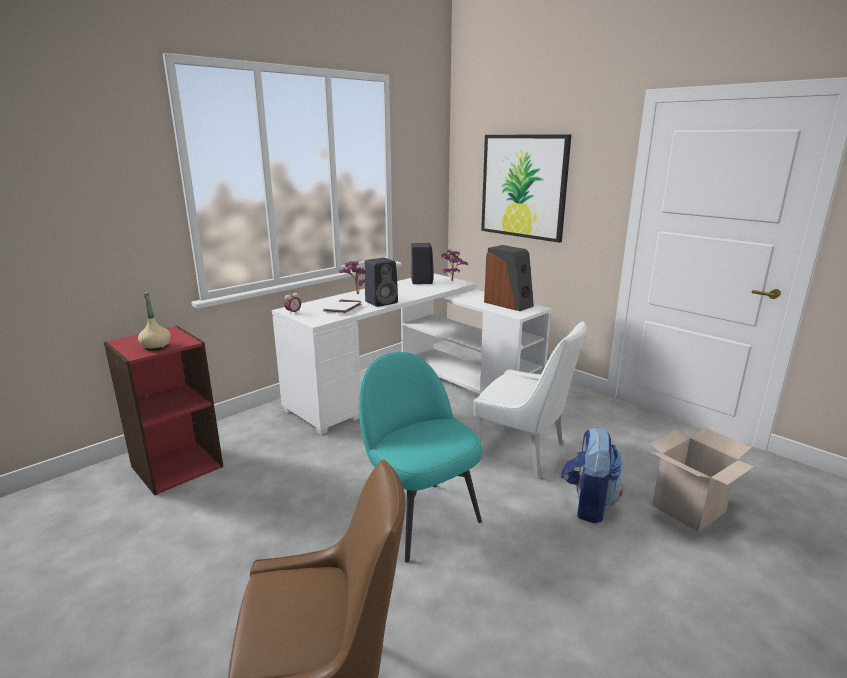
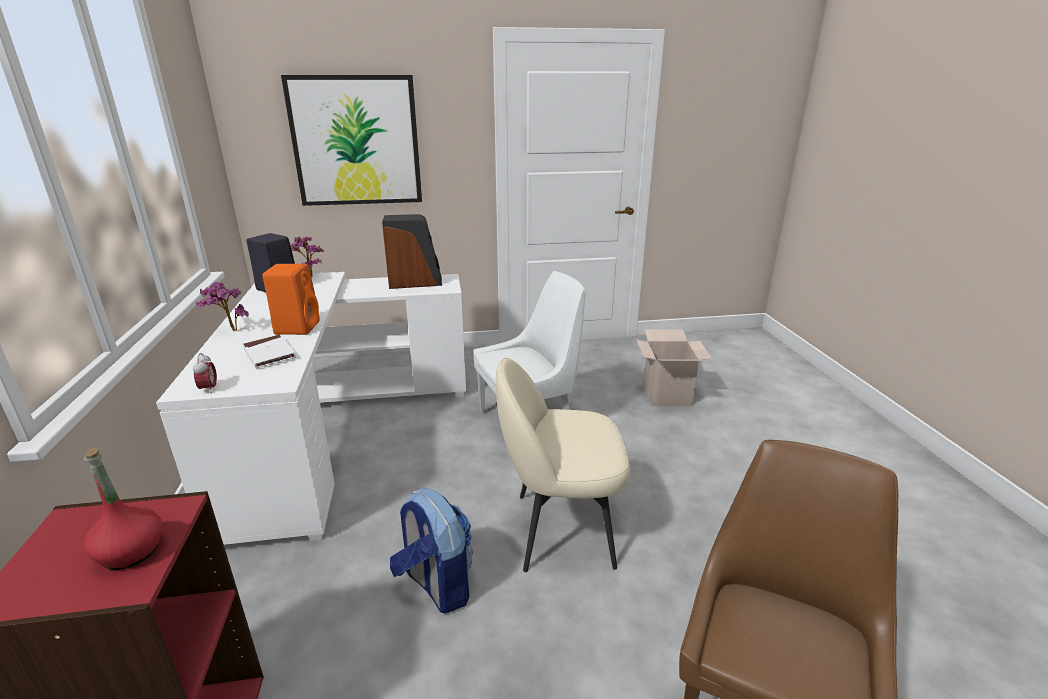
camera: 55 degrees left, 5 degrees up
beige bottle [138,292,171,351] -> red bottle [84,448,162,570]
turquoise chair [359,352,482,563] -> beige chair [496,358,630,572]
black speaker [365,258,398,307] -> orange speaker [262,264,320,335]
backpack [561,427,623,524] -> backpack moved to [390,488,473,614]

